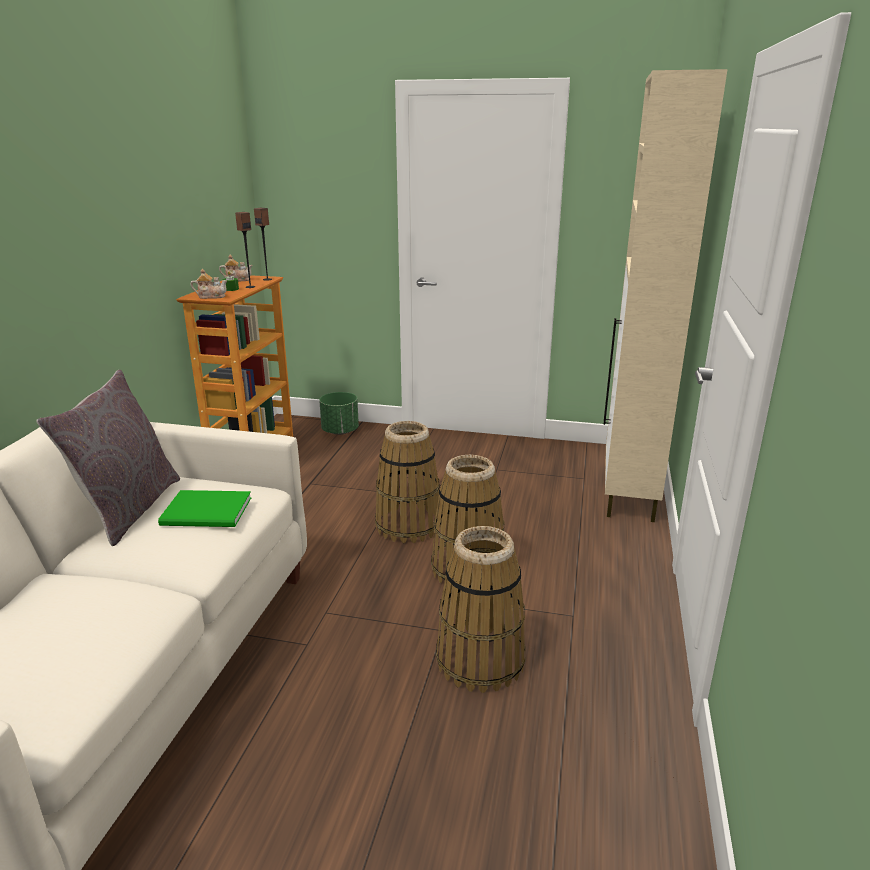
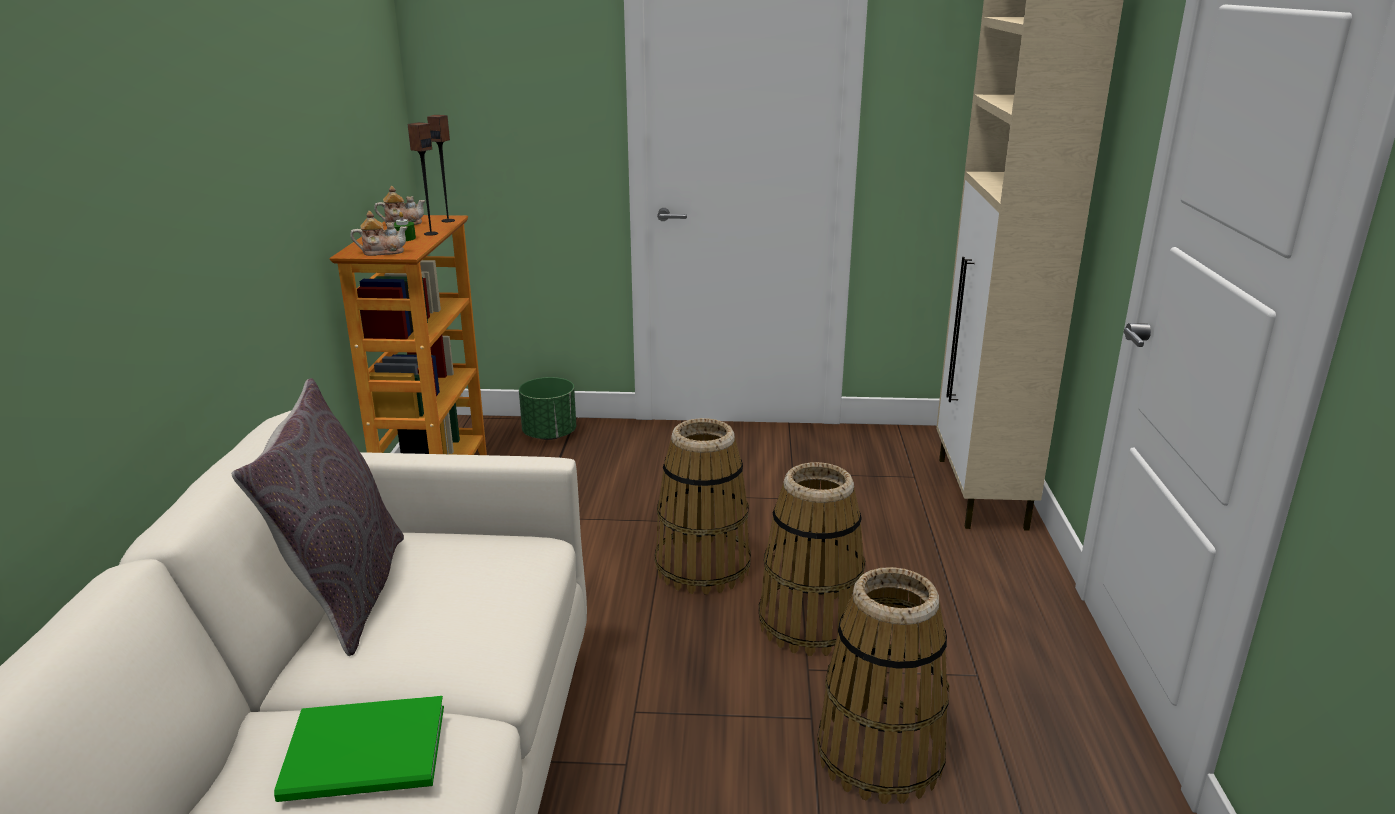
camera: 10 degrees left, 0 degrees up
green book [158,490,251,527] -> green book moved to [274,696,444,802]

